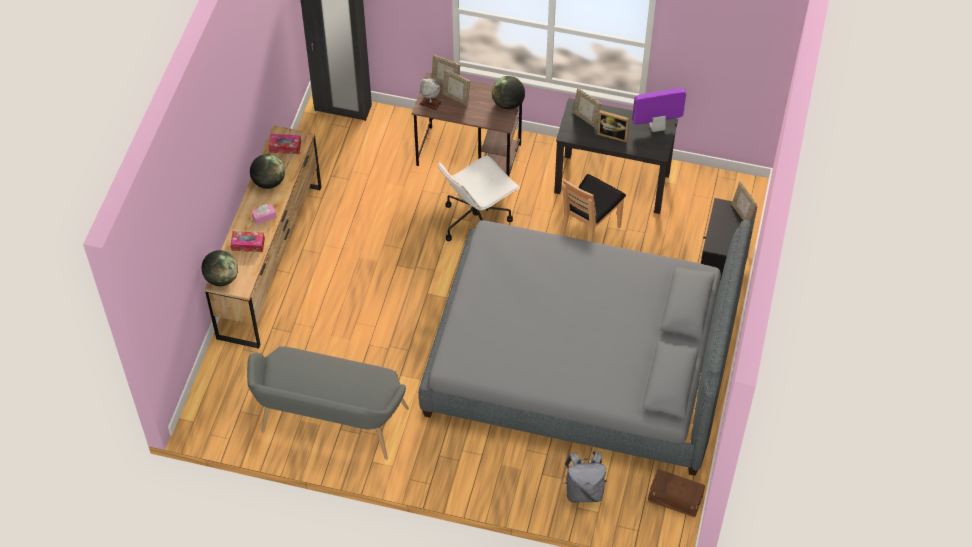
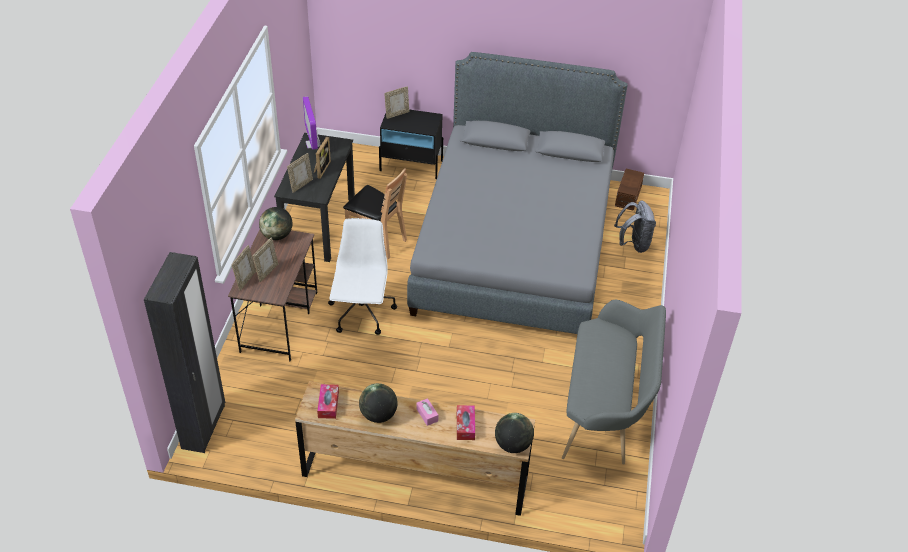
camera: 95 degrees left, 10 degrees down
globe [419,78,442,111] -> none
white office chair [437,155,520,241] -> white office chair turned 135 degrees counterclockwise [328,218,397,335]

